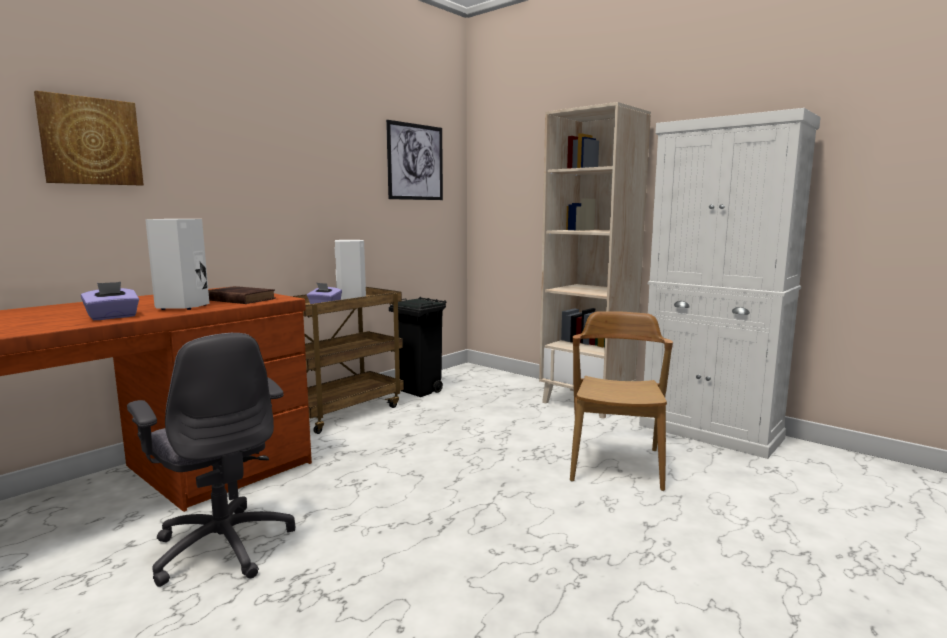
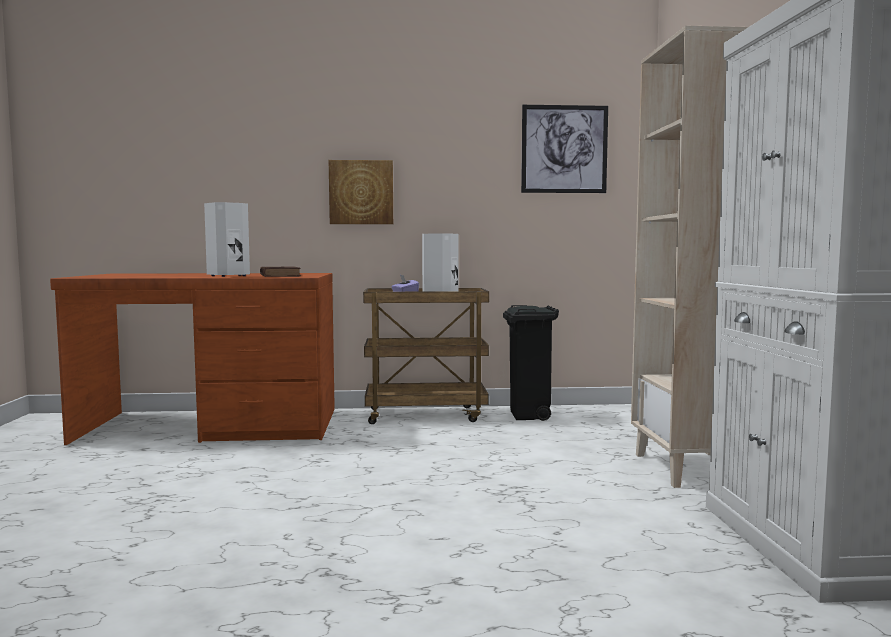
camera: 45 degrees right, 5 degrees down
picture [34,91,144,185] -> picture moved to [329,160,393,224]
purple tissue box [81,282,139,320] -> none
grey office chair [127,333,295,587] -> none
brown chair [570,311,673,491] -> none

